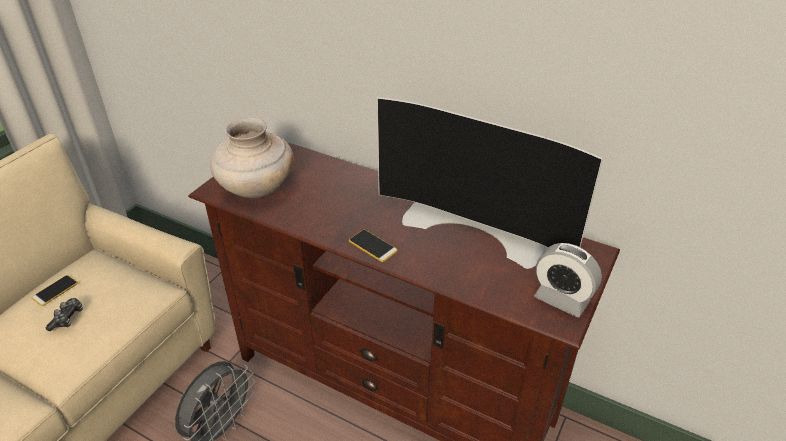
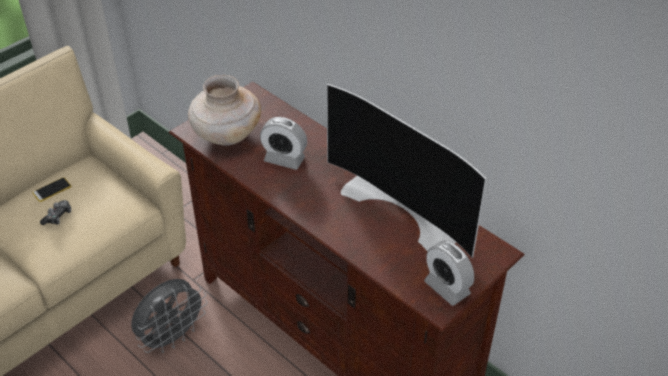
camera: 15 degrees right, 5 degrees up
phone [349,230,398,262] -> none
none -> alarm clock [260,117,307,170]

